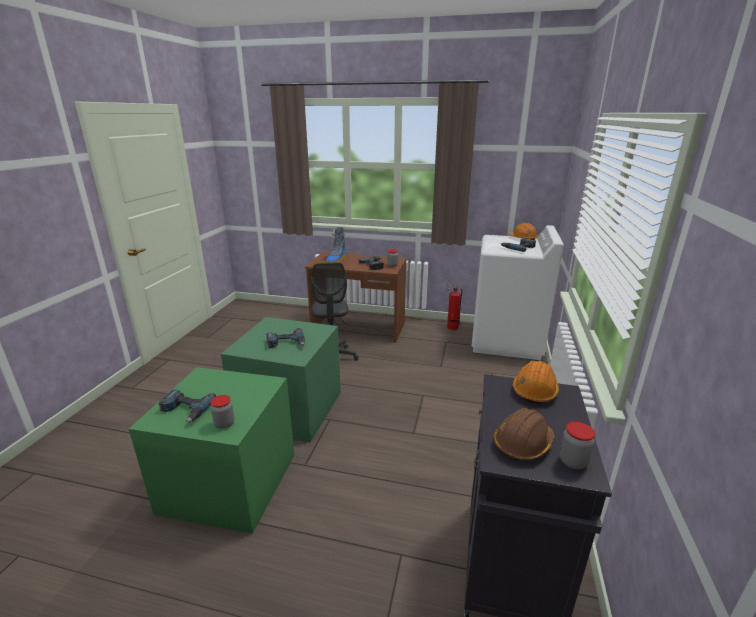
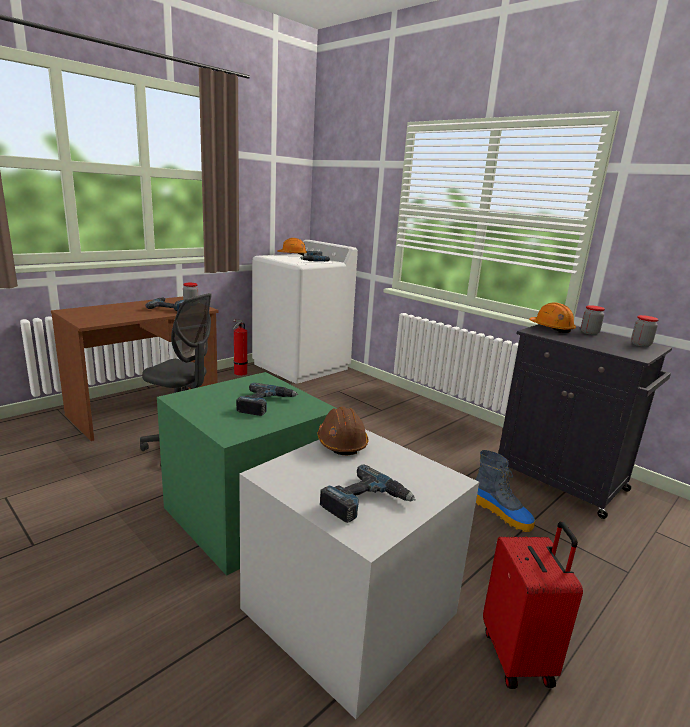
camera: 60 degrees left, 5 degrees down
green storage box [129,367,294,534] -> grey storage box [239,429,479,719]
jar [210,395,234,429] -> jar moved to [581,305,605,335]
boot [325,227,346,263] -> boot moved to [476,450,535,532]
brown hard hat [494,408,555,461] -> brown hard hat moved to [318,407,369,455]
none -> red suitcase [483,521,583,689]

